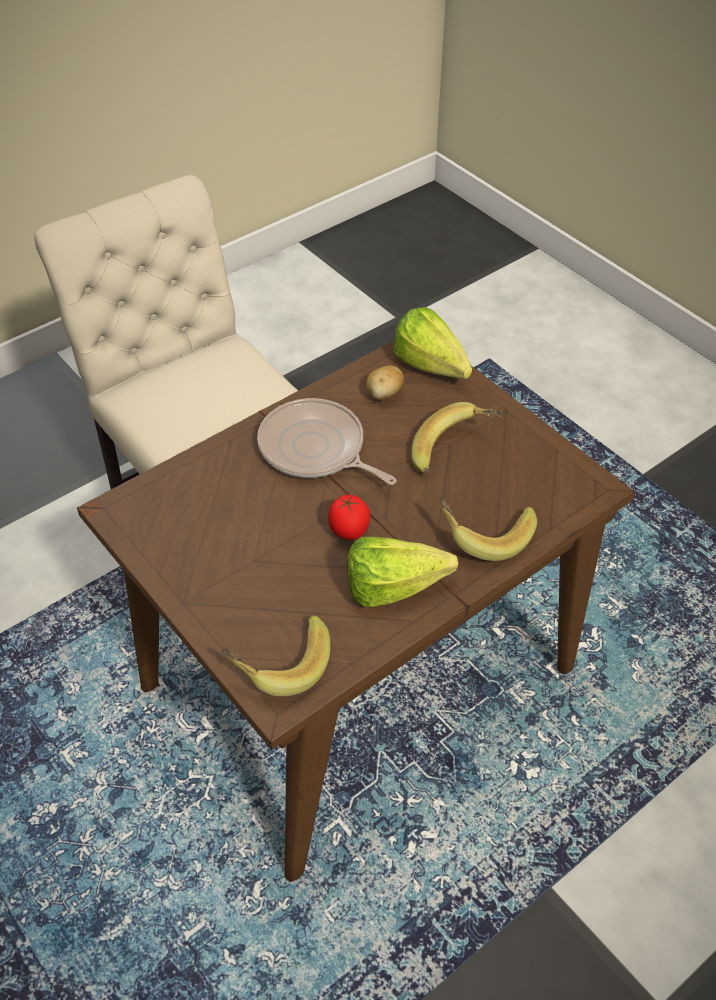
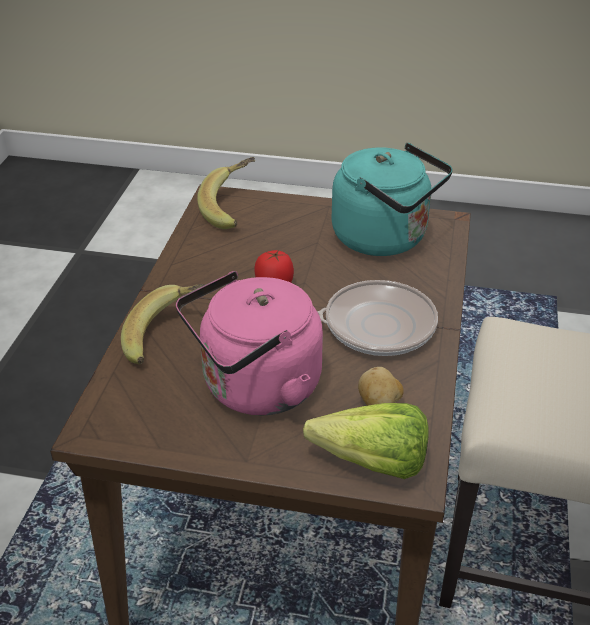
camera: 140 degrees right, 10 degrees down
lettuce [347,537,459,607] -> none
banana [412,402,503,474] -> pink kettle [176,271,323,416]
none -> turquoise kettle [331,143,453,256]

